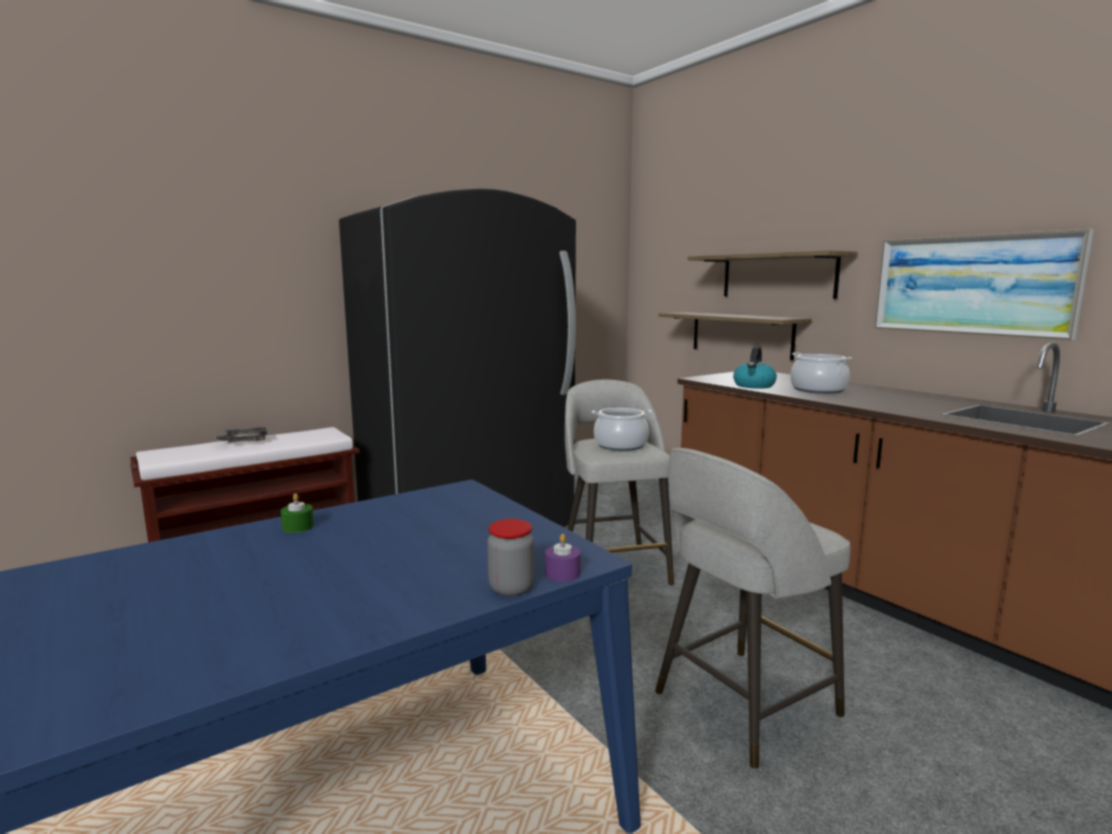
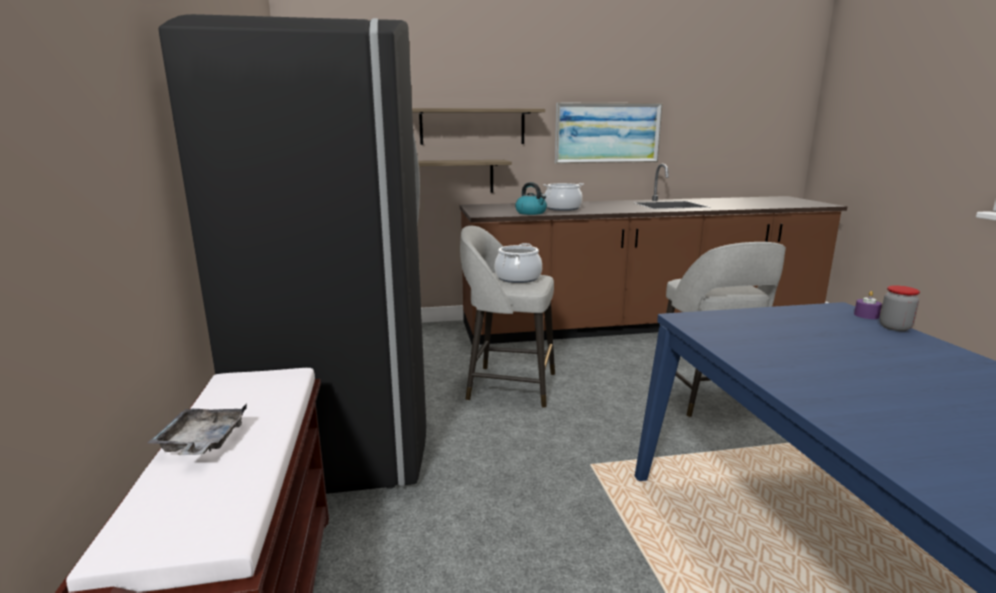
camera: 65 degrees left, 5 degrees up
green candle [281,493,314,533] -> none

